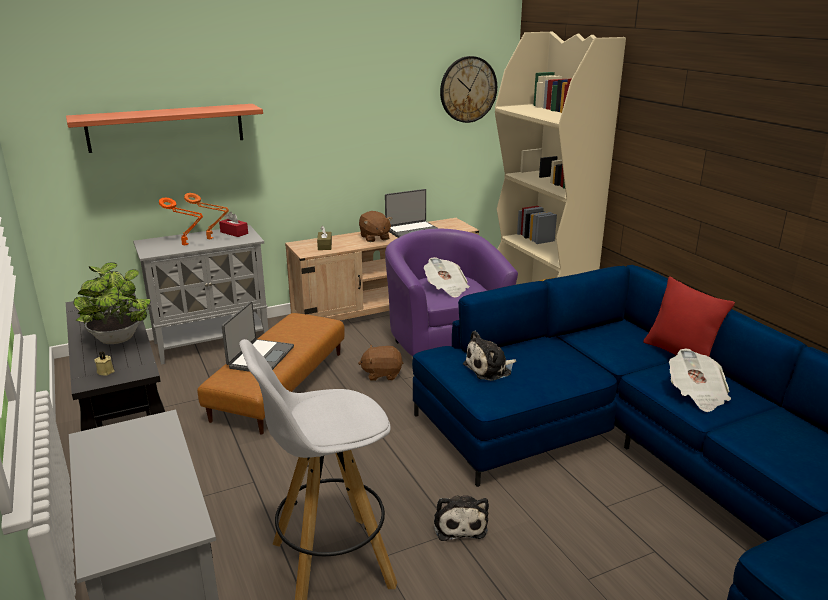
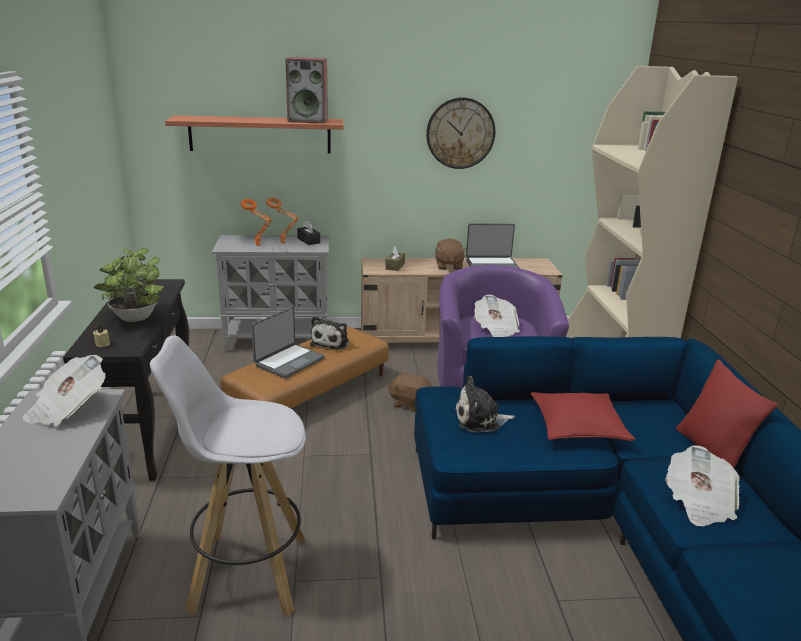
camera: 20 degrees right, 0 degrees up
red tissue box [219,212,248,237] -> black tissue box [297,220,320,245]
plush toy [434,495,489,541] -> plush toy moved to [310,316,349,350]
wall clock [440,56,497,123] -> wall clock moved to [426,97,495,169]
none -> newspaper [22,355,105,426]
none -> speaker [285,57,328,123]
none -> red pillow [531,392,635,441]

